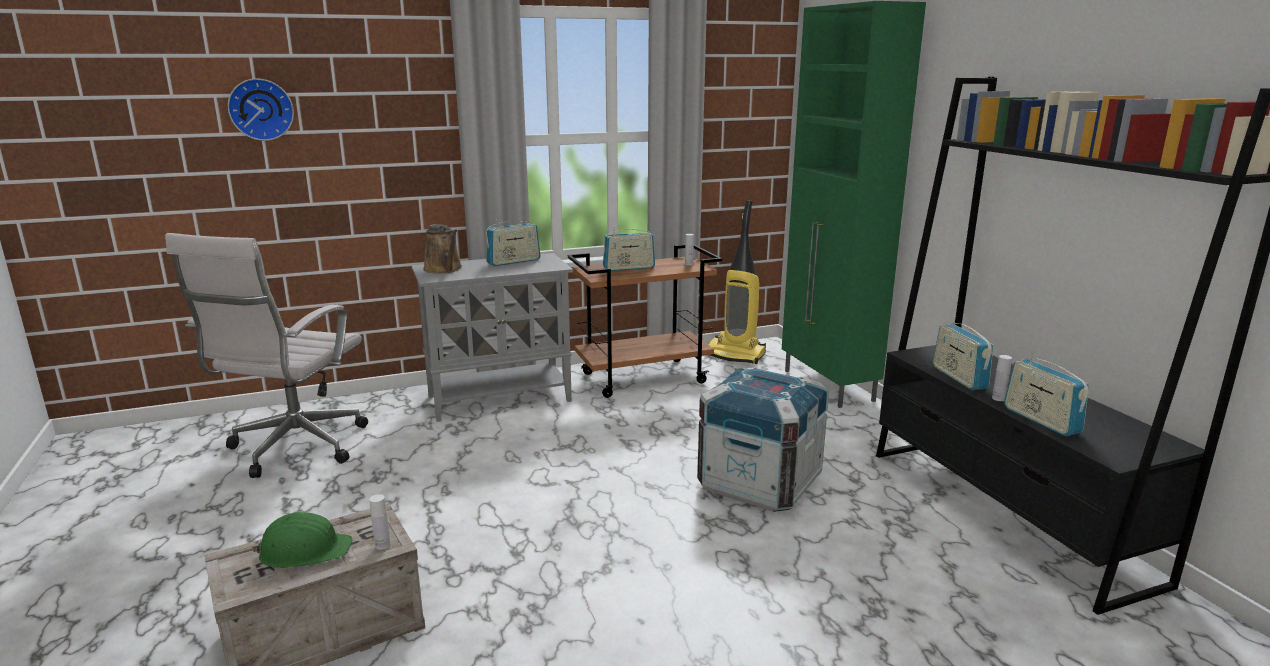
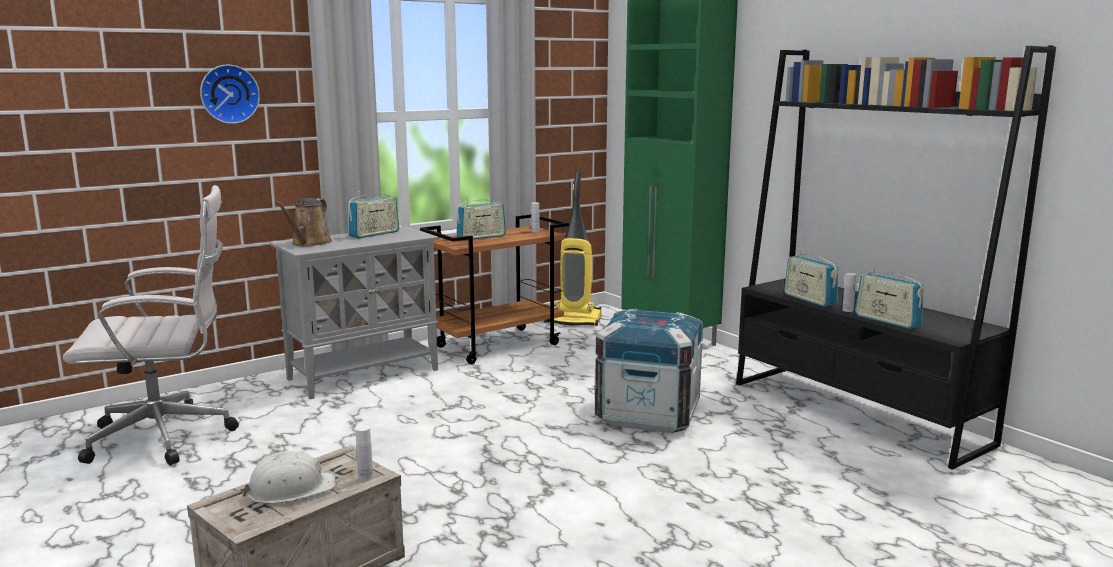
camera: 15 degrees left, 5 degrees down
white office chair [165,233,368,478] -> white office chair turned 105 degrees counterclockwise [63,185,239,465]
wall clock [228,78,294,141] -> wall clock moved to [200,65,260,124]
green hard hat [252,512,353,568] -> white hard hat [240,451,336,504]
brown watering can [423,224,462,274] -> brown watering can turned 60 degrees clockwise [275,198,332,247]

